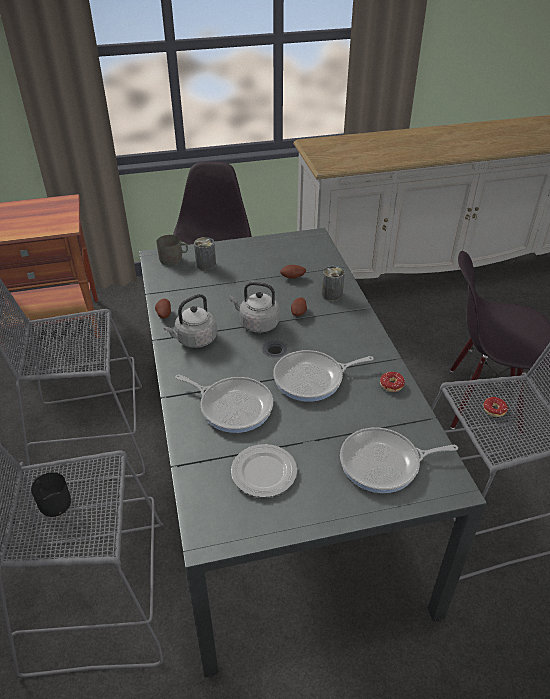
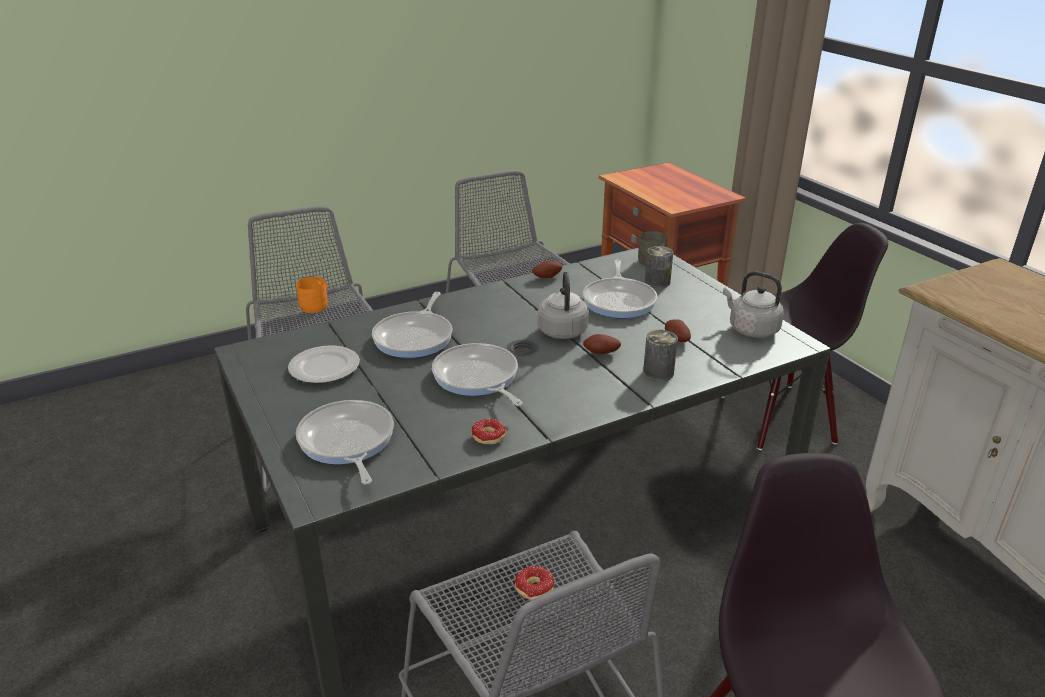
camera: 75 degrees right, 10 degrees down
black mug [31,472,71,517] -> orange mug [296,277,328,313]
grey kettle [164,294,217,348] -> grey kettle moved to [723,271,784,338]
none -> frying pan [583,260,657,319]

